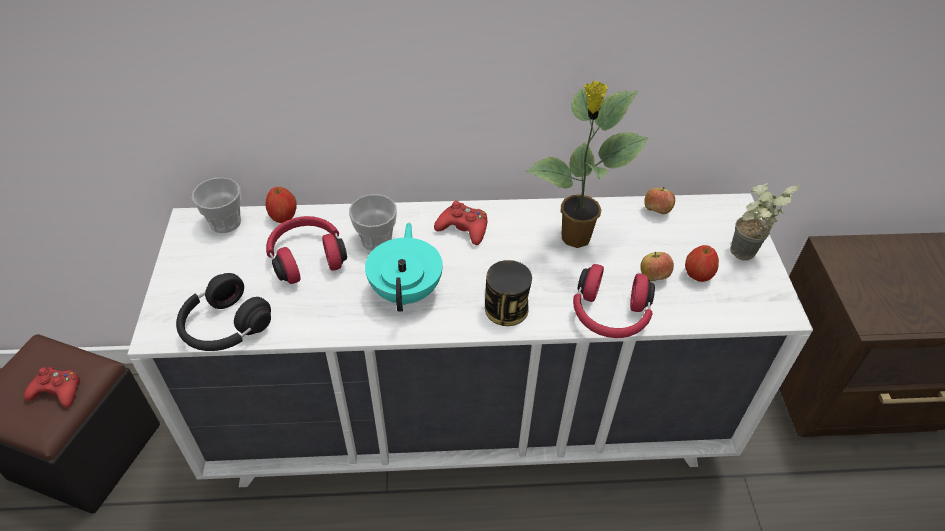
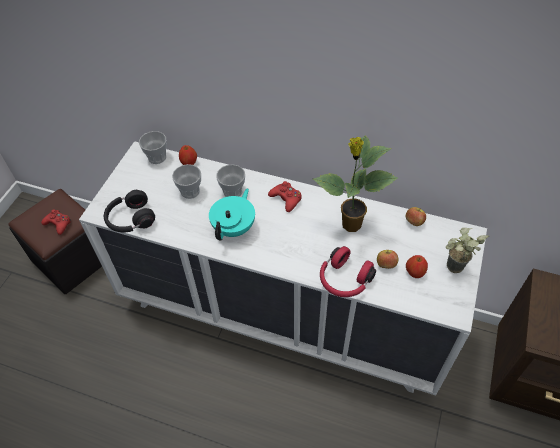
camera: 25 degrees right, 5 degrees up
red headphones [266,216,347,284] -> cup [172,164,201,199]
can [485,260,532,326] -> none

